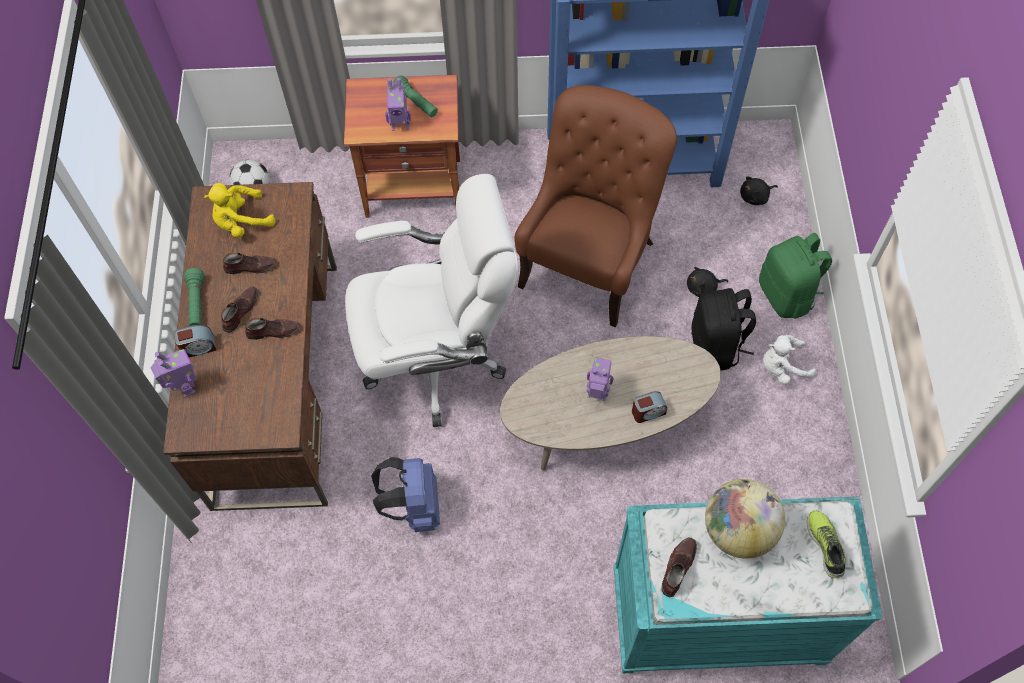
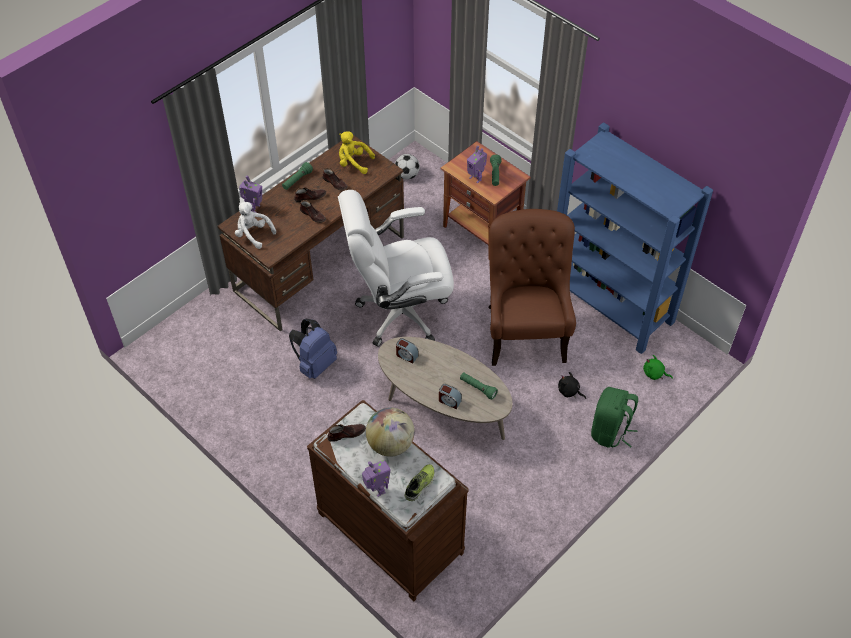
camera: 45 degrees right, 10 degrees down
alarm clock [174,325,217,357] -> alarm clock moved to [396,338,418,364]
white office chair [345,174,518,427] -> white office chair turned 135 degrees clockwise [338,190,454,347]
brown chair [514,85,677,328] -> brown chair turned 75 degrees counterclockwise [488,209,576,366]
toy robot [587,358,613,401] -> toy robot moved to [362,460,391,497]
turquoise dresser [614,497,882,674] -> brown dresser [307,400,468,601]
black backpack [691,288,756,371] -> none
black plush toy [740,176,778,205] -> green plush toy [643,355,673,380]
white plush toy [763,335,816,385] -> white plush toy moved to [235,202,276,249]
none -> green flashlight [460,372,498,399]

